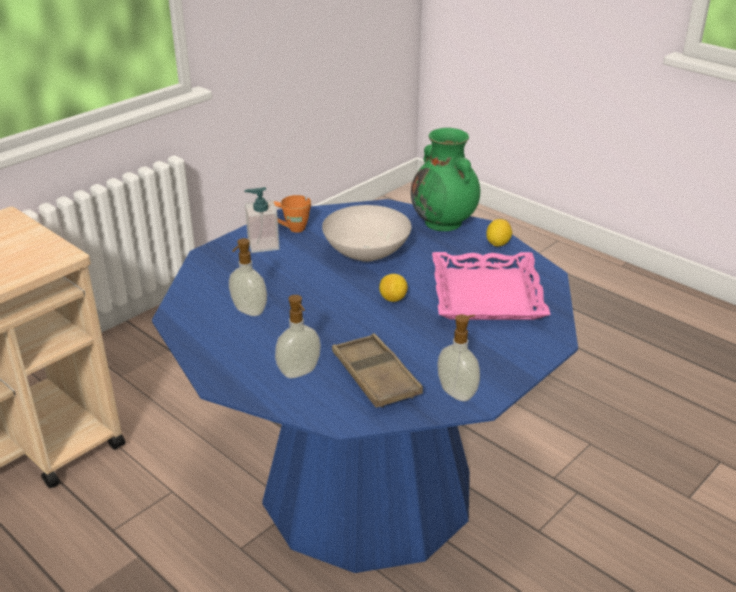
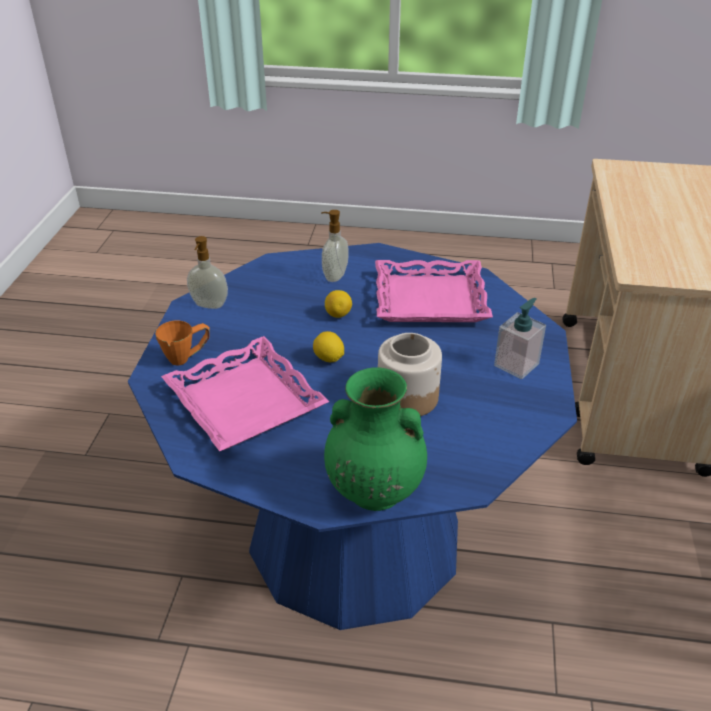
camera: 145 degrees right, 5 degrees up
soap dispenser [229,238,267,316] -> pink tray [375,260,493,322]
orange mug [274,195,311,233] -> orange mug moved to [155,321,210,365]
white bowl [322,205,411,262] -> jar [378,333,442,416]
brown tray [332,333,423,408] -> none
lemon [486,219,512,247] -> lemon moved to [325,290,352,318]

